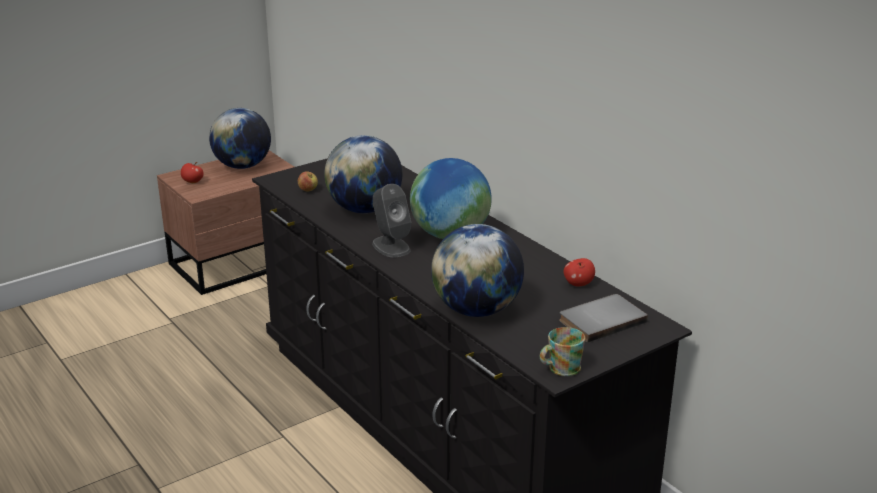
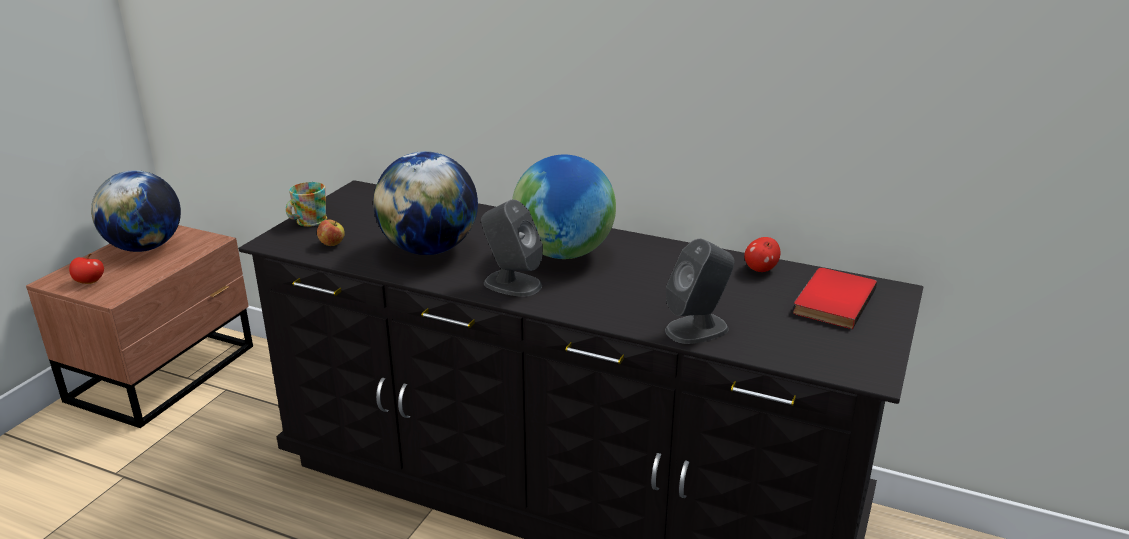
camera: 30 degrees left, 0 degrees up
globe [431,224,524,317] -> grey speaker [665,239,735,344]
mug [540,327,585,376] -> mug moved to [286,182,327,227]
grey book [559,294,648,343] -> red book [793,268,877,329]

